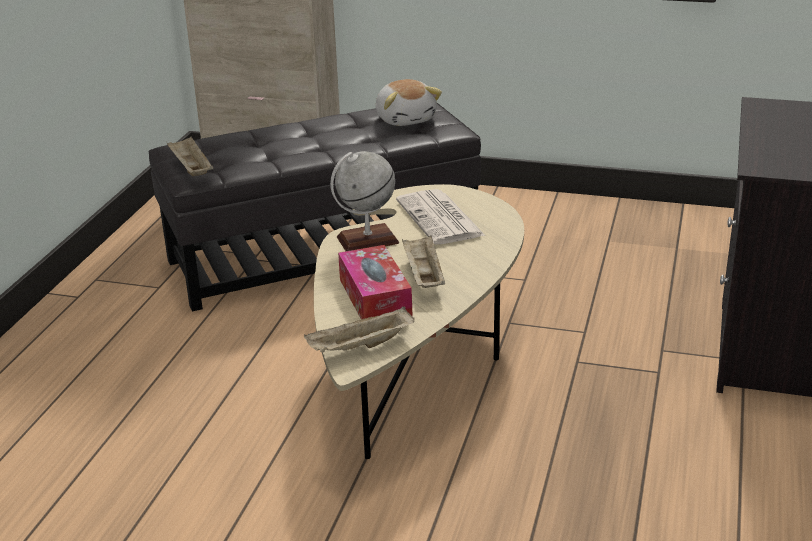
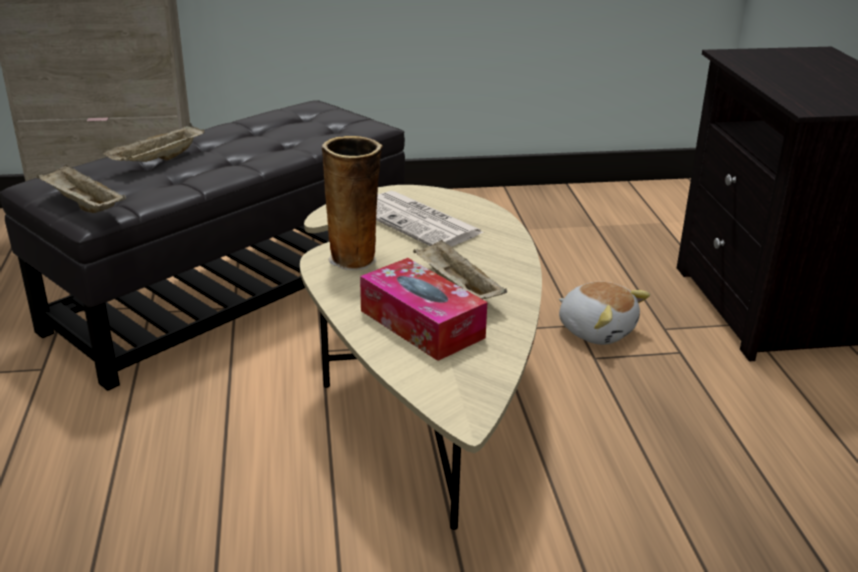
camera: 25 degrees left, 0 degrees up
beige tray [304,306,415,353] -> beige tray moved to [103,123,204,162]
globe [330,151,399,251] -> vase [322,136,383,270]
plush toy [376,79,442,126] -> plush toy moved to [559,282,650,345]

